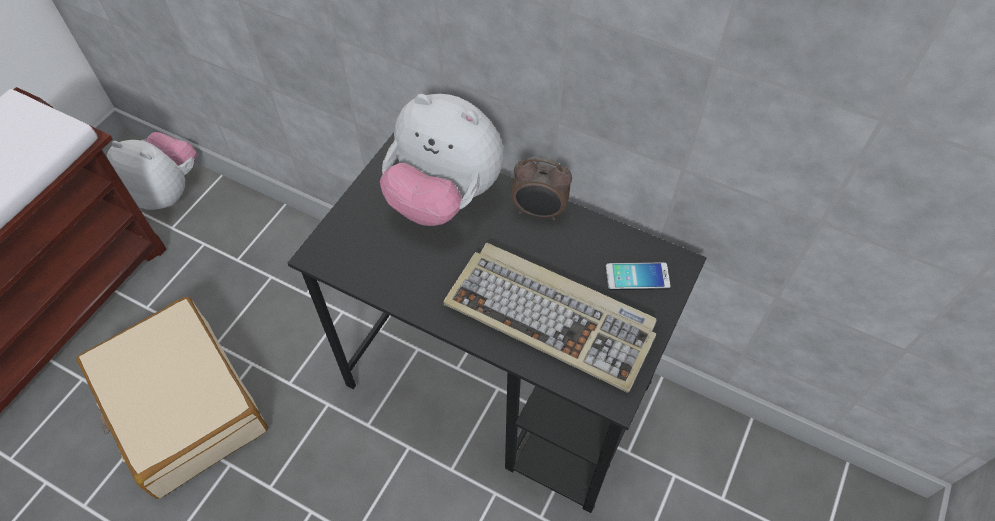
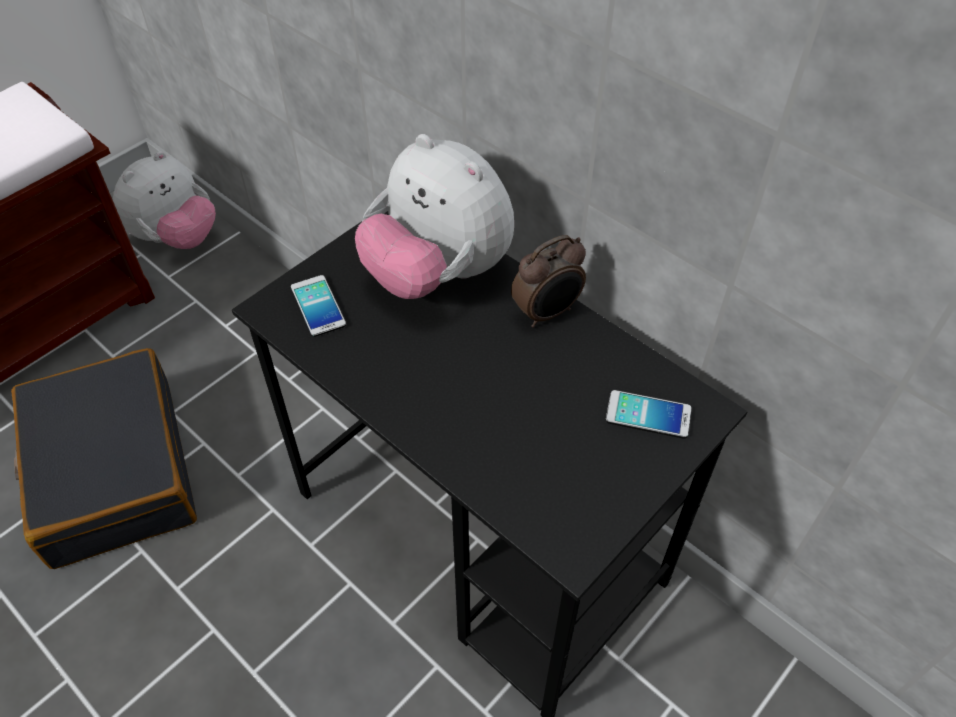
camera: 15 degrees right, 5 degrees down
beige suitcase [76,297,268,499] -> black suitcase [11,348,197,569]
plush toy [106,132,197,210] -> plush toy turned 90 degrees clockwise [113,151,216,249]
keyboard [443,243,657,393] -> none
alarm clock [511,157,572,220] -> alarm clock turned 60 degrees counterclockwise [511,235,586,328]
none -> phone [291,275,346,337]

